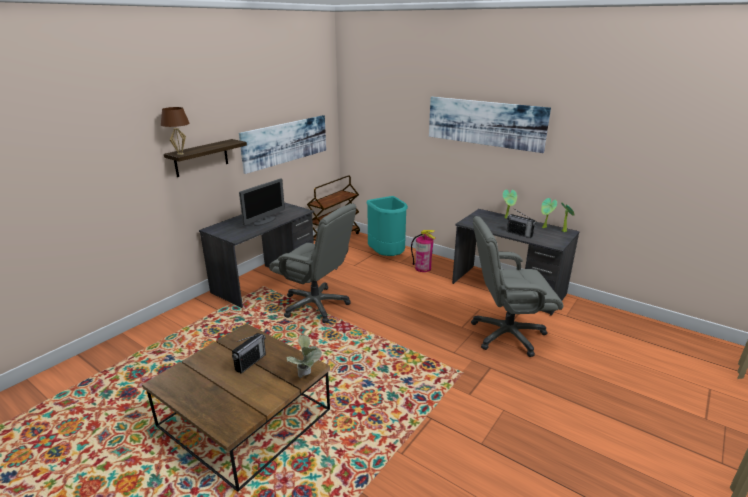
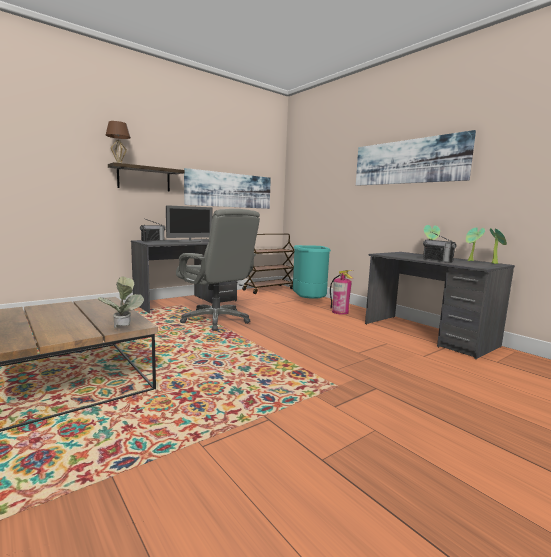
camera: 15 degrees right, 15 degrees down
radio [232,333,266,374] -> radio moved to [140,219,166,241]
grey office chair [471,216,563,357] -> none

